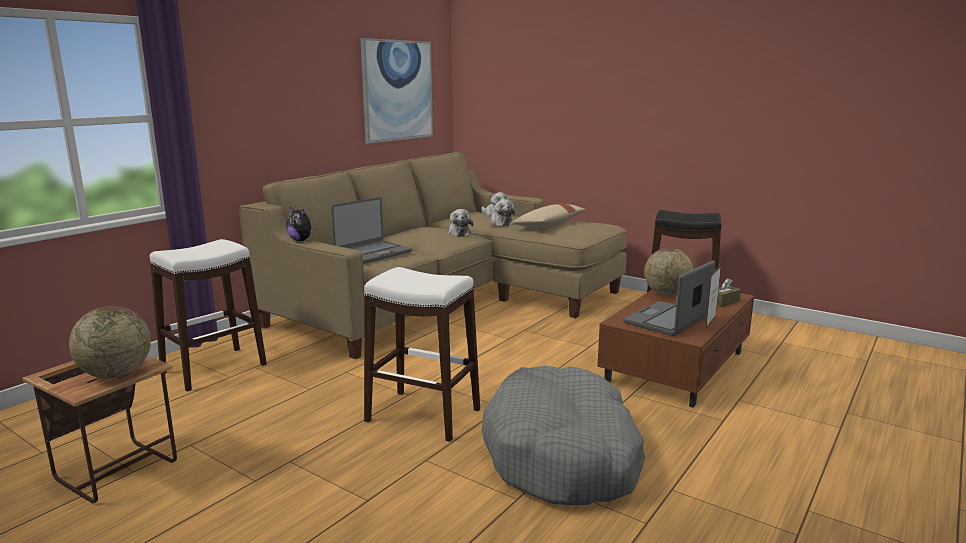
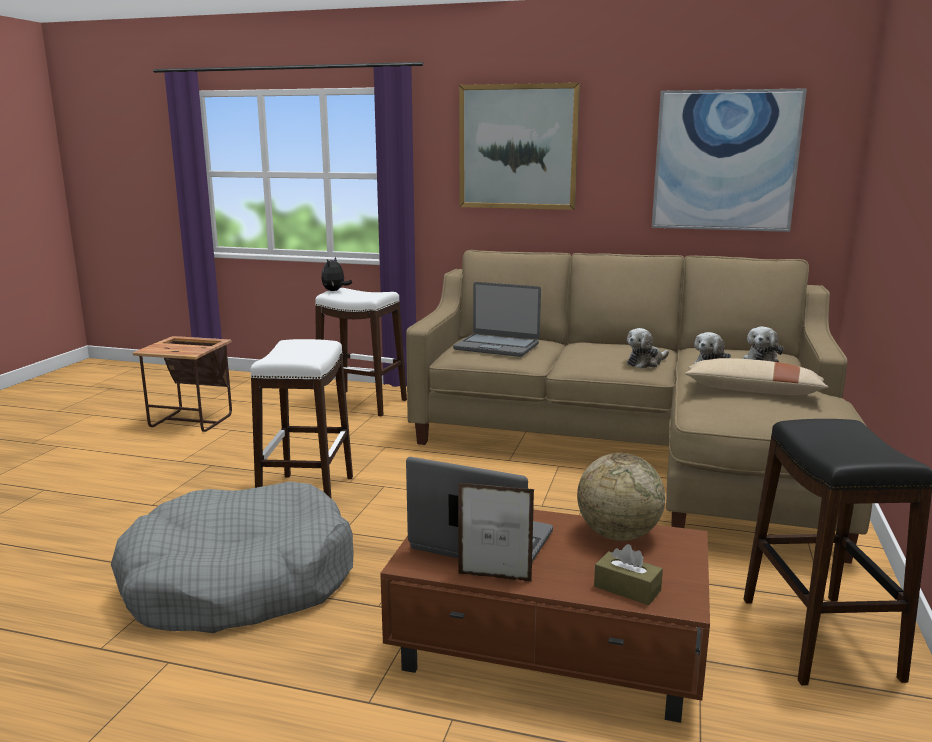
camera: 70 degrees right, 0 degrees up
globe [69,306,151,378] -> none
plush toy [286,207,316,241] -> plush toy moved to [321,257,352,291]
none -> picture [459,83,580,210]

